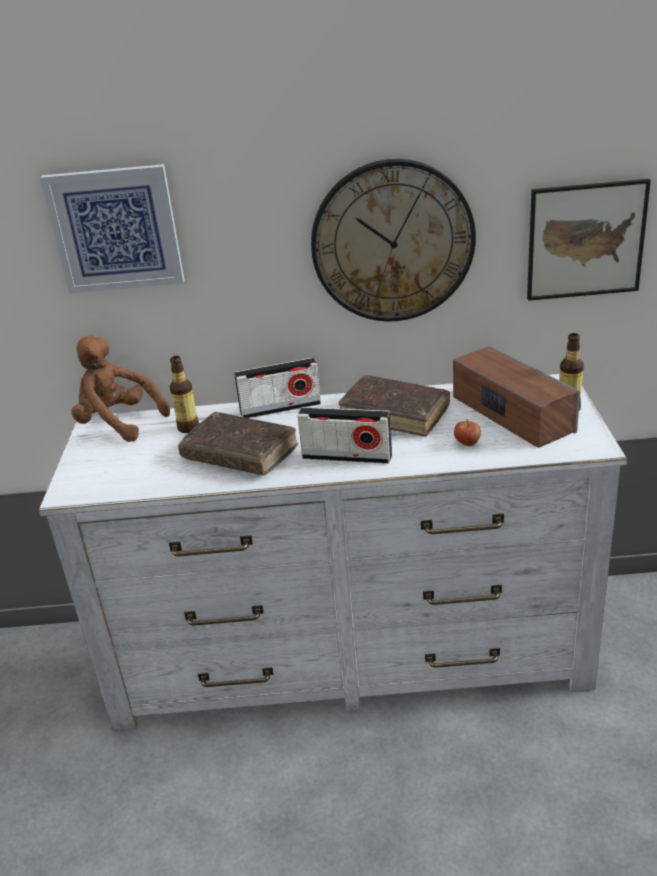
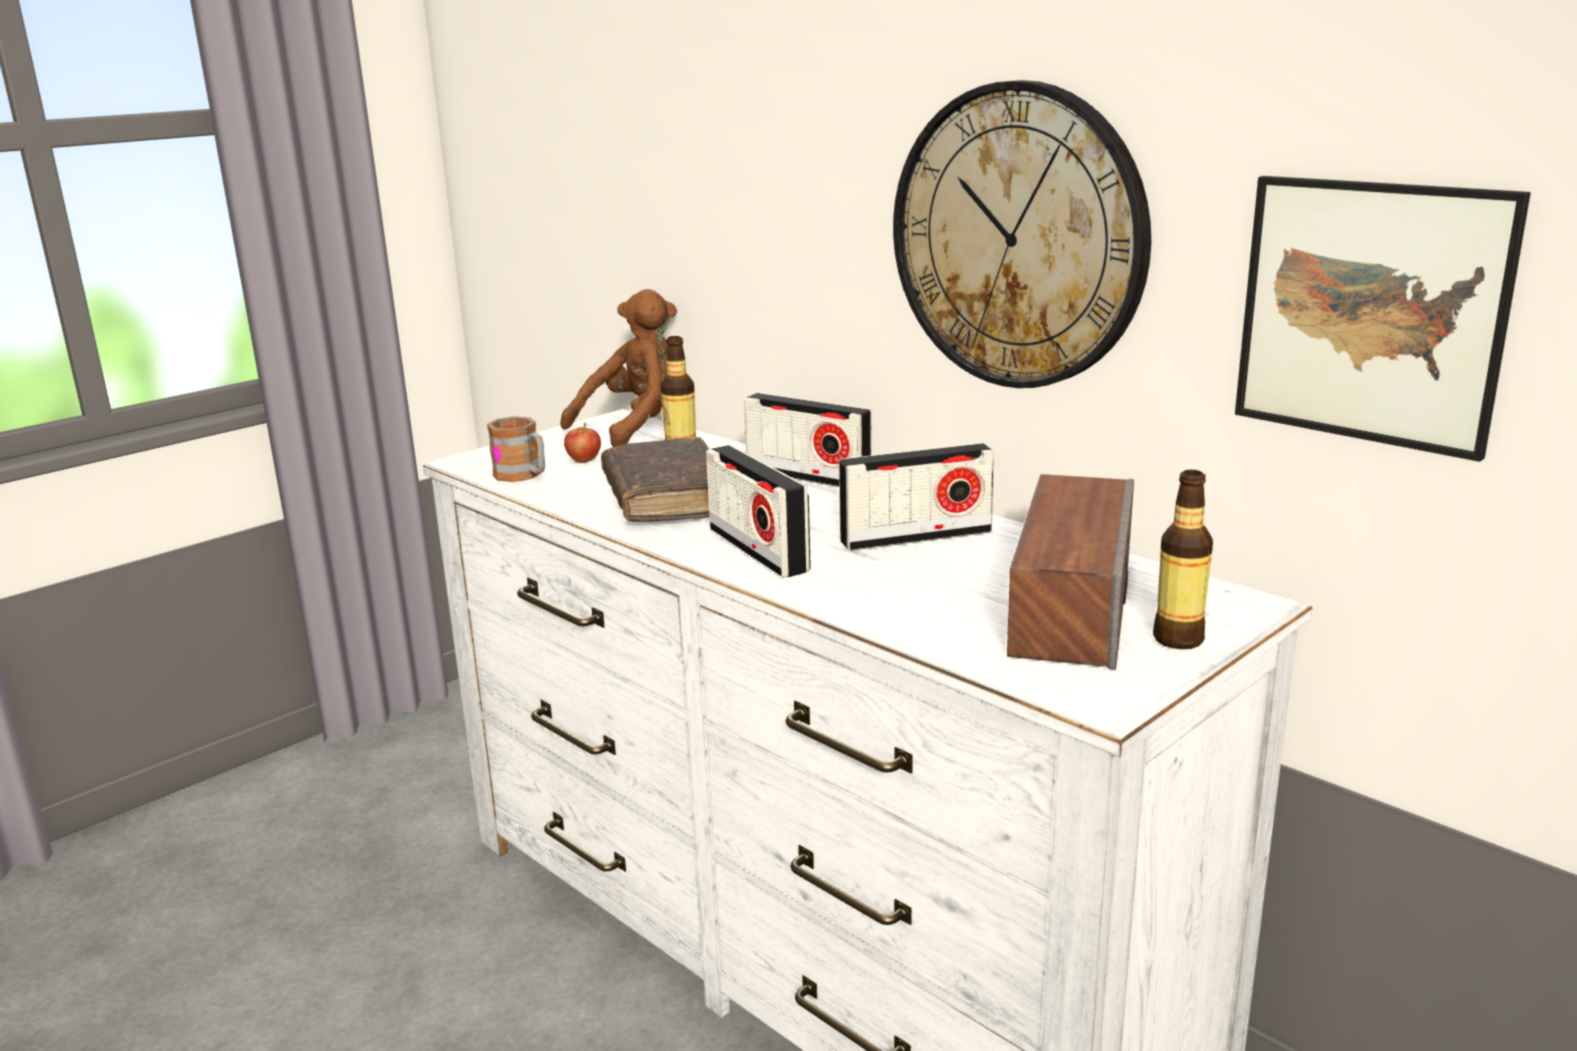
camera: 45 degrees right, 10 degrees down
picture [40,164,184,294] -> none
brown plush toy [71,336,170,442] -> brown plush toy turned 60 degrees clockwise [560,289,677,447]
brown book [338,375,450,437] -> radio [839,443,994,551]
apple [454,419,481,446] -> apple moved to [564,422,601,463]
none -> mug [487,416,545,482]

